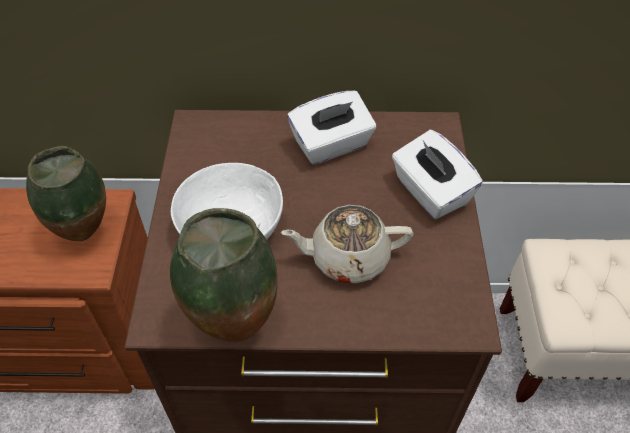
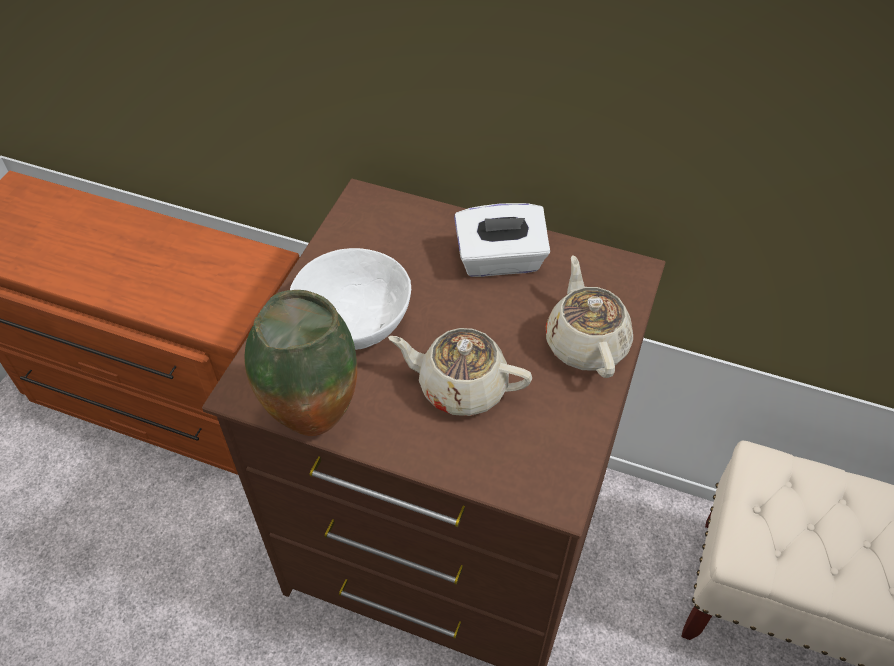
camera: 20 degrees right, 0 degrees up
vase [26,146,106,241] -> none
white tissue box [392,130,483,219] -> beige teapot [546,256,633,378]

